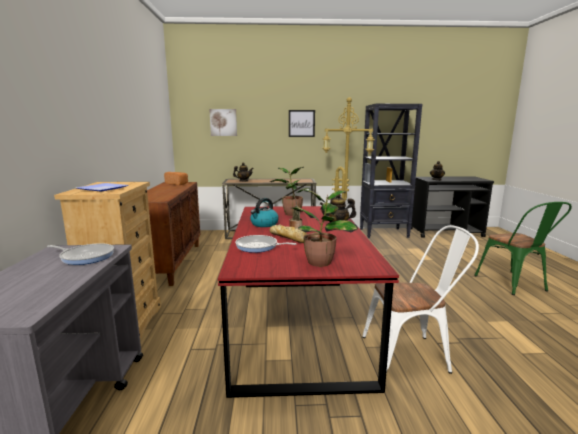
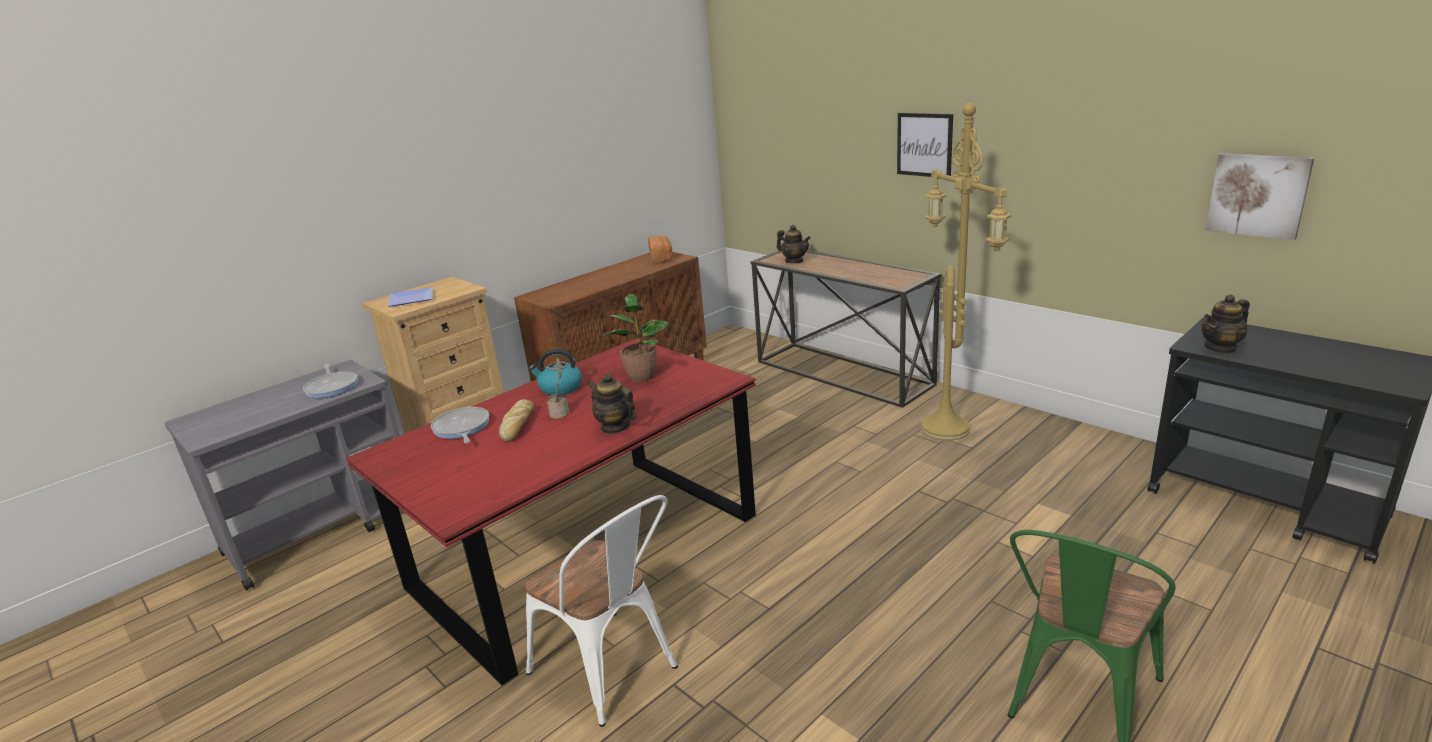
camera: 50 degrees right, 10 degrees up
picture [209,109,237,136] -> picture moved to [1206,153,1314,240]
potted plant [292,189,358,267] -> none
black bookcase [360,104,423,238] -> none

